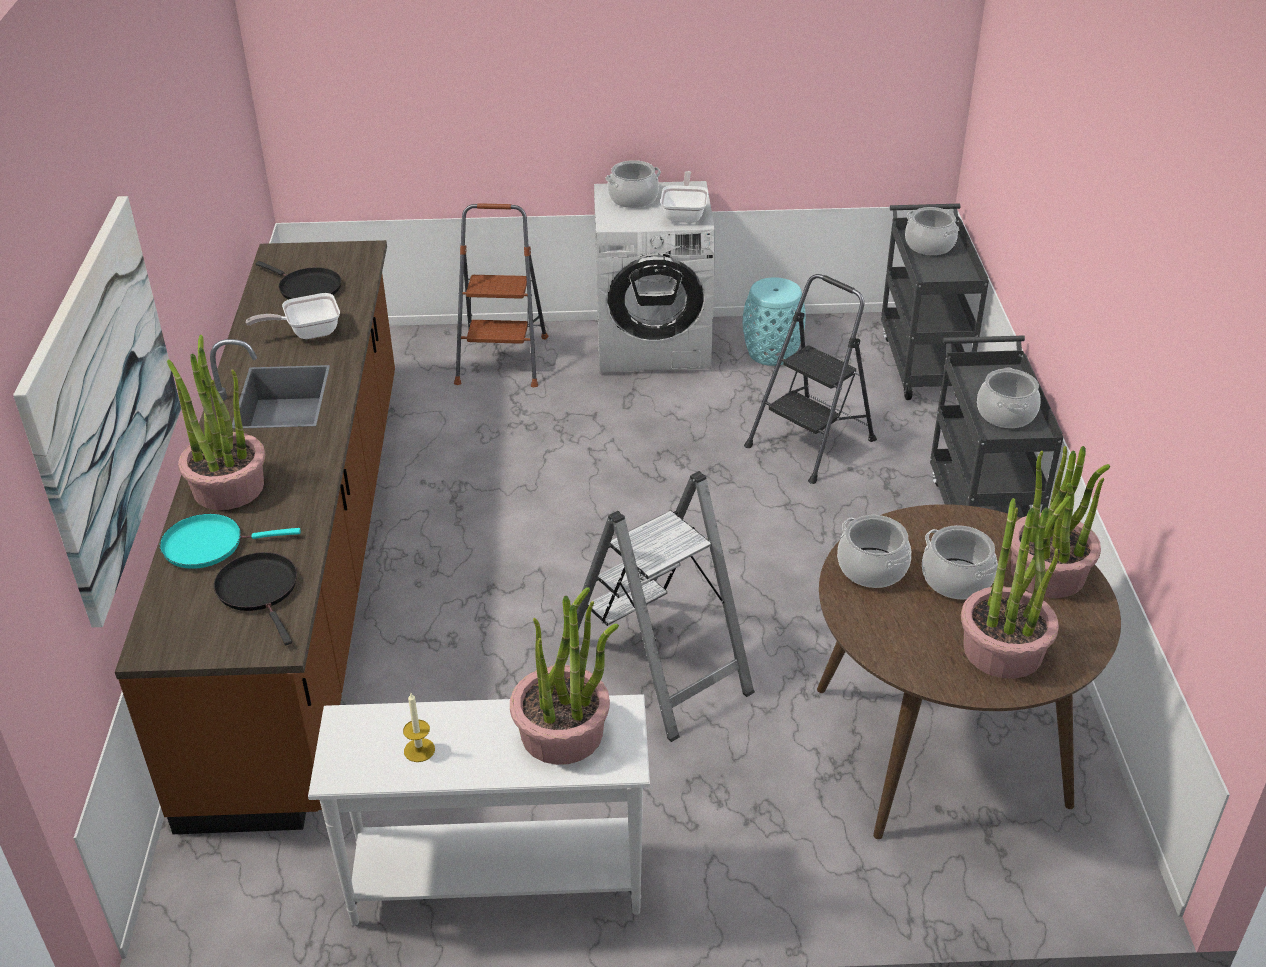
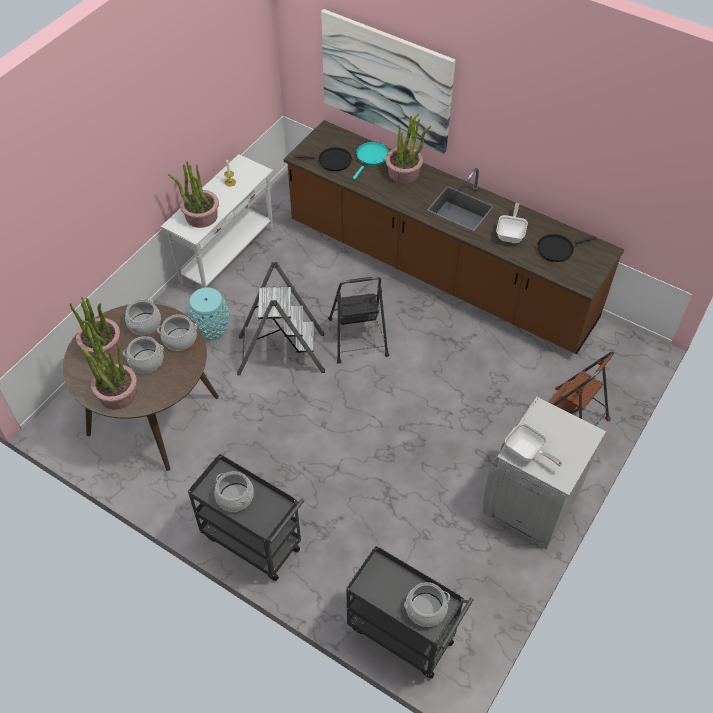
camera: 125 degrees right, 15 degrees up
cooking pot [605,160,661,208] -> cooking pot moved to [125,298,161,335]
turquoise stool [743,277,806,366] -> turquoise stool moved to [188,288,229,340]
black step ladder [744,274,877,484] -> black step ladder moved to [328,277,389,364]

